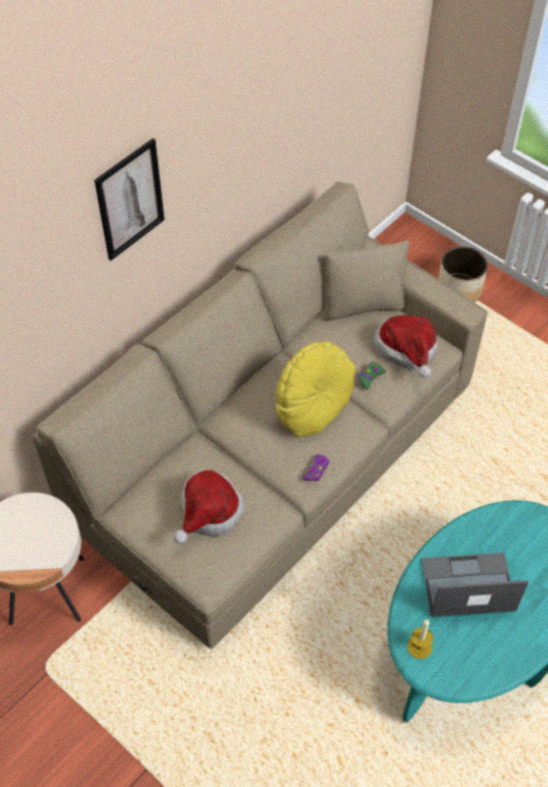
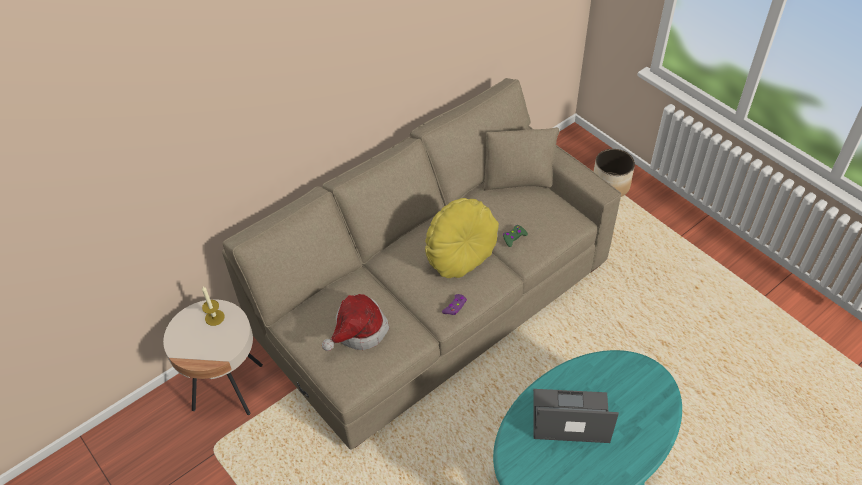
camera: 10 degrees right, 5 degrees down
picture [94,138,165,261] -> none
hat [374,315,438,378] -> none
candle [407,620,433,659] -> candle moved to [202,286,225,326]

